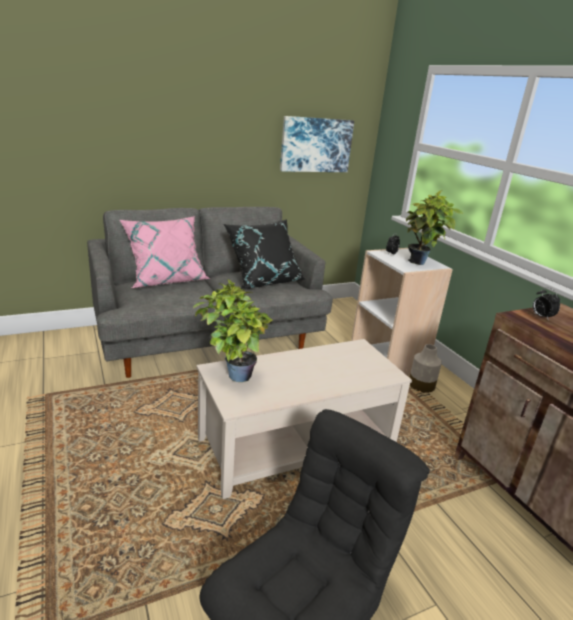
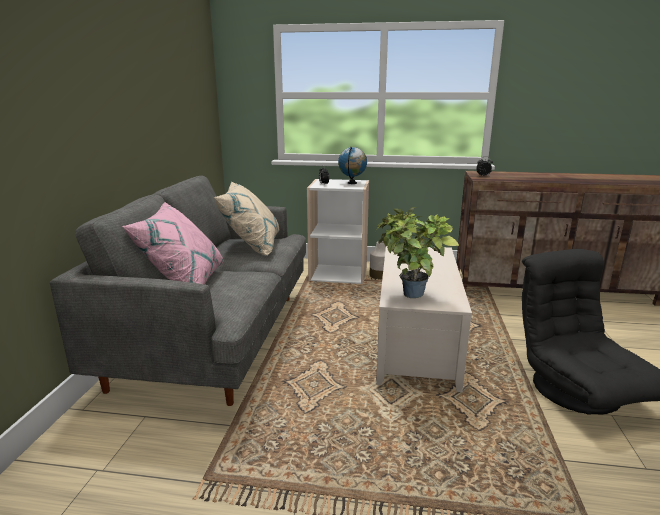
camera: 55 degrees left, 5 degrees down
black pillow [223,220,305,290] -> beige pillow [214,182,279,255]
picture [280,116,354,172] -> none
potted plant [406,190,464,265] -> globe [338,147,367,184]

